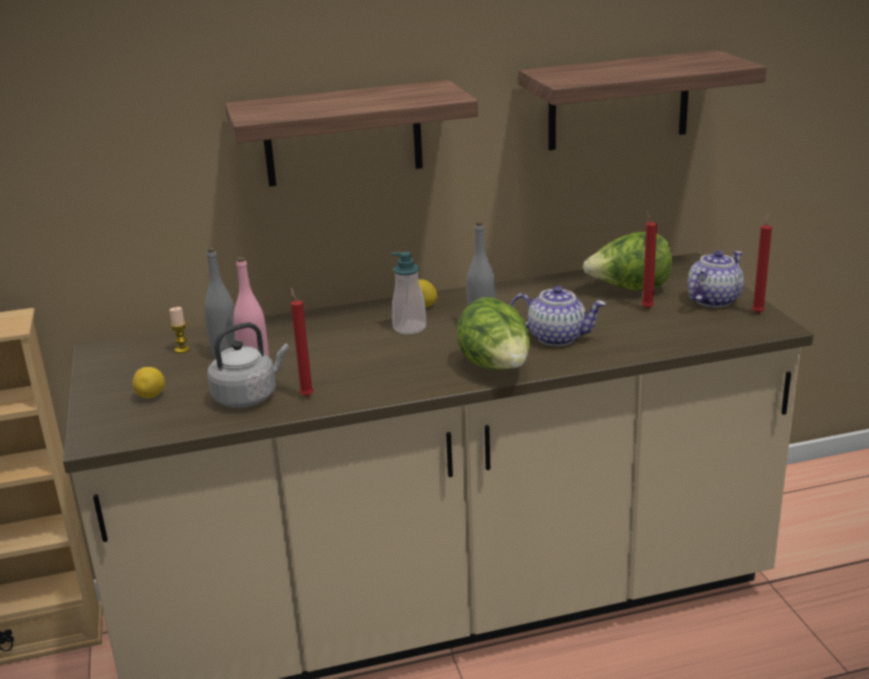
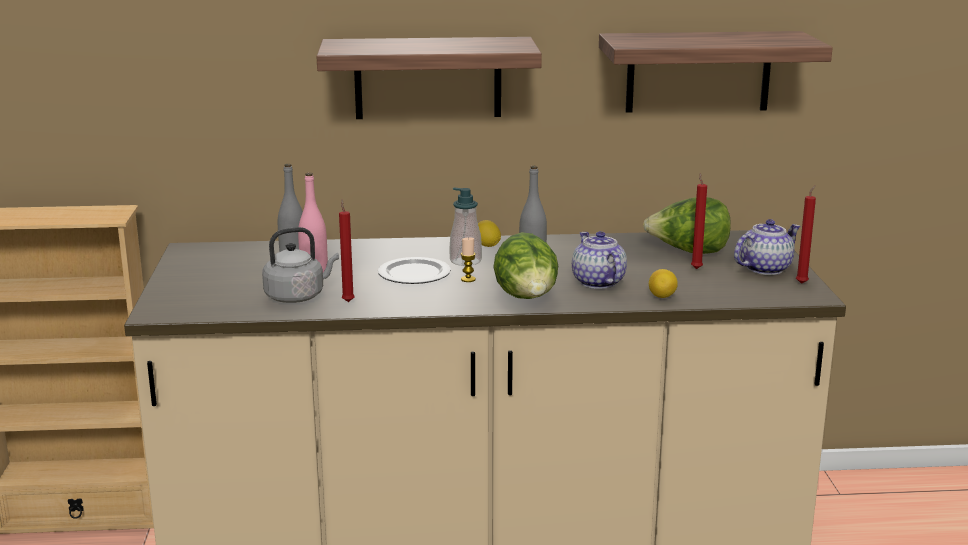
camera: 10 degrees right, 5 degrees down
lemon [132,367,165,398] -> lemon moved to [649,269,678,298]
candle [169,307,190,353] -> candle moved to [461,238,476,282]
teapot [510,286,606,346] -> teapot turned 135 degrees counterclockwise [572,231,627,289]
none -> plate [378,257,451,284]

